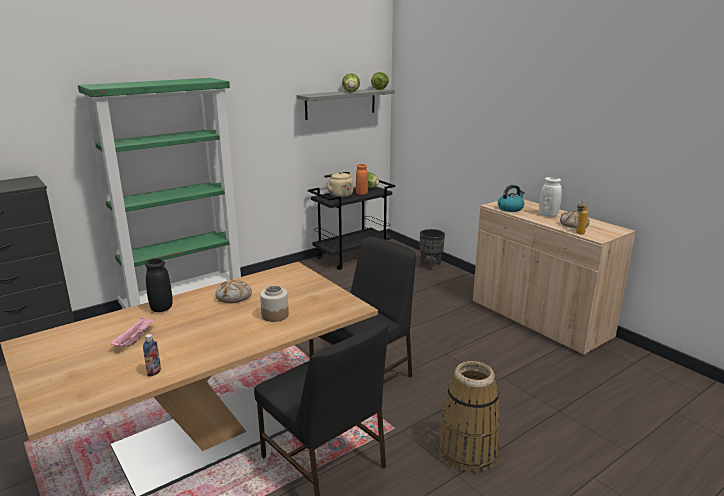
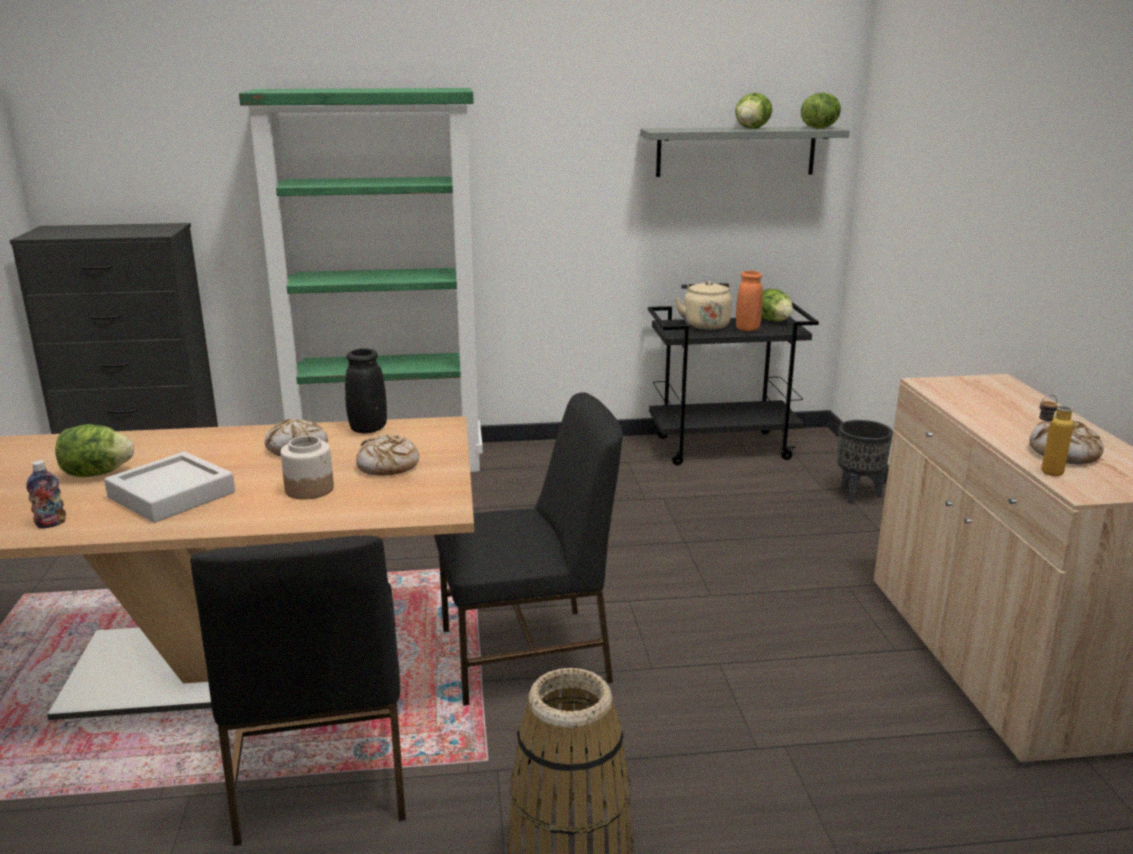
camera: 30 degrees right, 0 degrees up
pink tray [109,317,157,347] -> lettuce [55,424,134,477]
black vase [145,258,173,312] -> black vase moved to [345,348,387,433]
kettle [498,185,525,212] -> none
white vase [539,177,562,217] -> none
none -> grey tray [104,452,235,523]
none -> bread [356,434,419,476]

